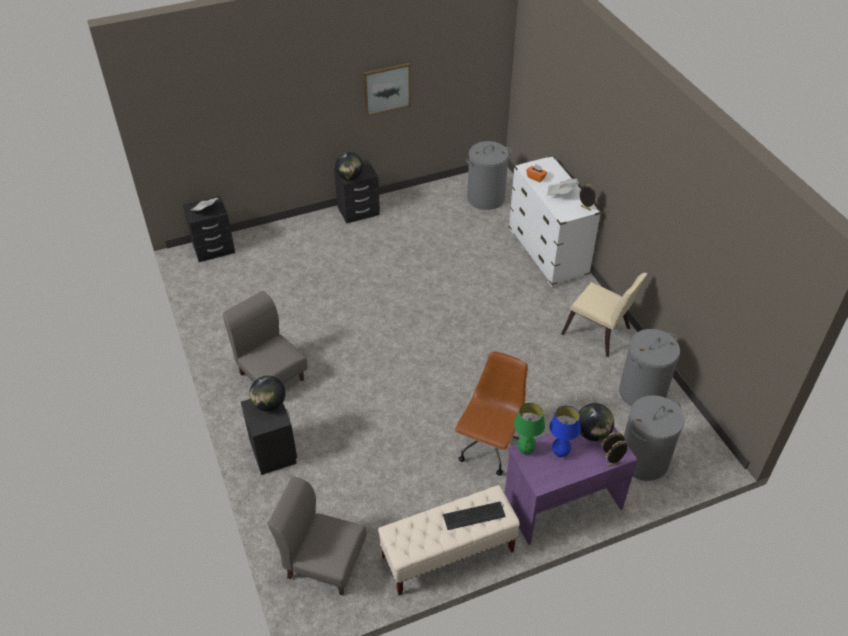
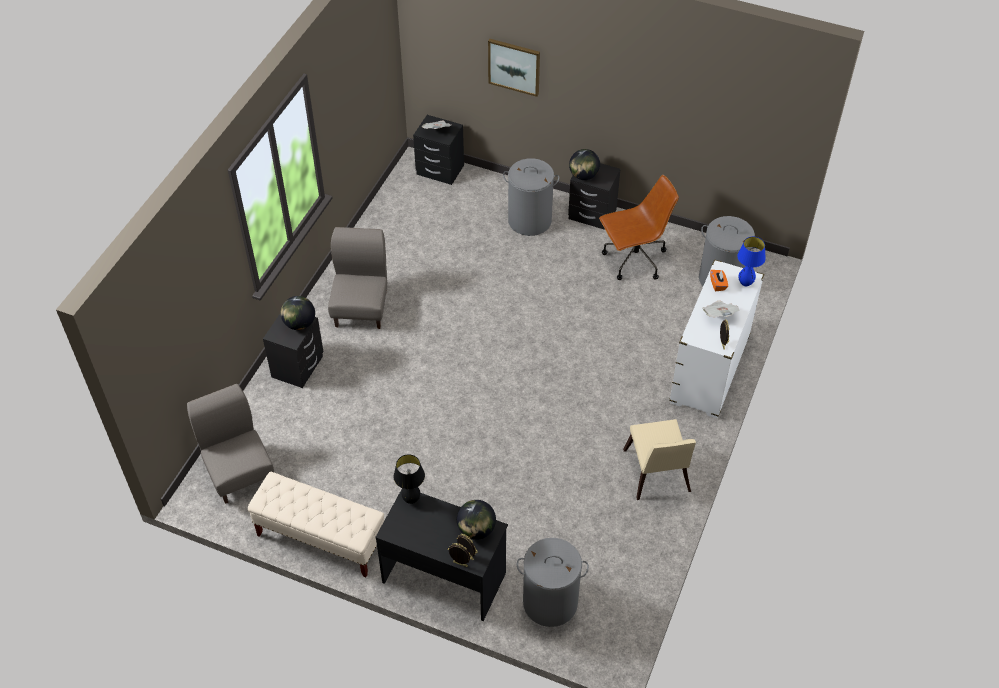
camera: 45 degrees right, 5 degrees up
picture [363,63,411,116] -> picture moved to [488,39,540,97]
keyboard [443,502,506,530] -> none
brown office chair [455,352,528,476] -> brown office chair moved to [599,175,679,280]
purple desk [505,426,637,545] -> black desk [375,488,508,621]
green table lamp [514,403,545,454] -> black table lamp [394,454,425,504]
blue table lamp [550,406,581,457] -> blue table lamp moved to [737,237,766,286]
grey laundry basket [619,329,680,407] -> grey laundry basket moved to [503,158,560,236]

